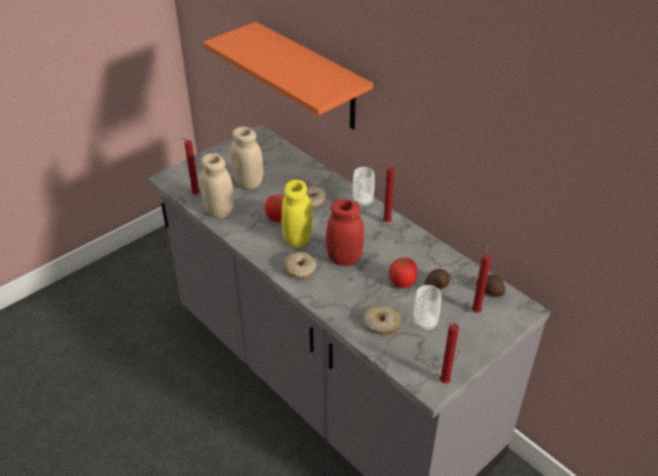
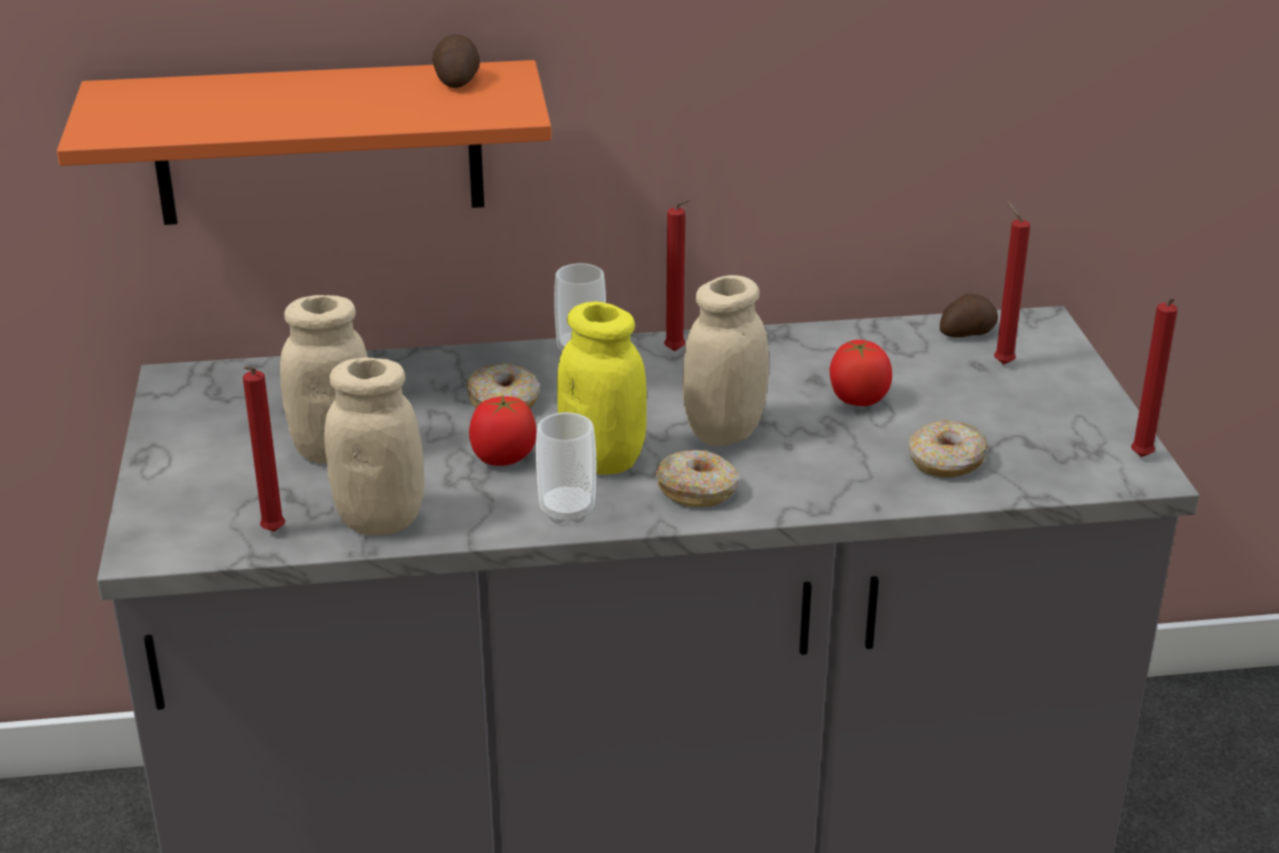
camera: 55 degrees left, 10 degrees down
red jar [326,199,364,266] -> beige jar [683,275,769,446]
cup [413,285,441,331] -> cup moved to [536,412,596,524]
potato [425,269,451,290] -> potato moved to [432,34,480,88]

